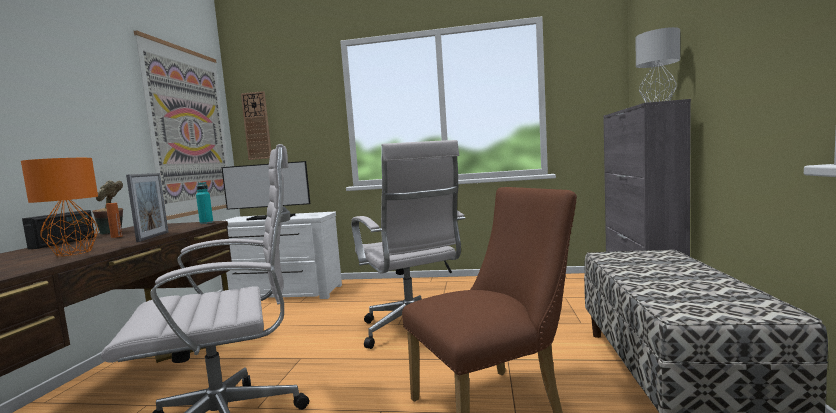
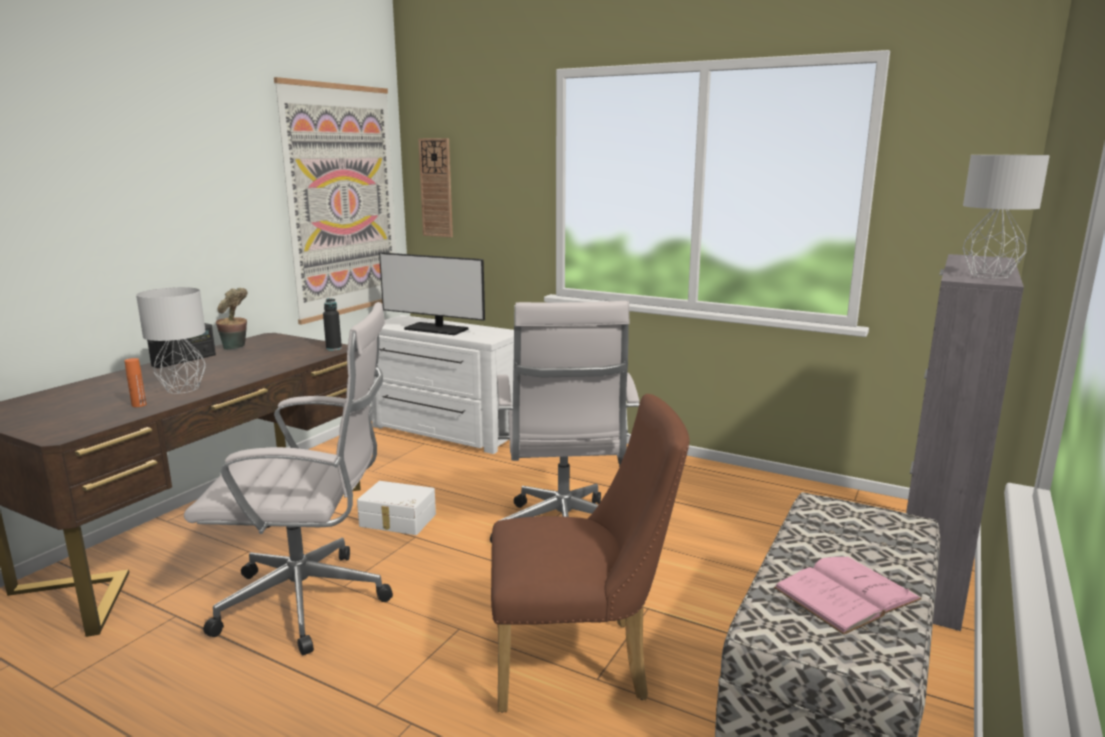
camera: 20 degrees right, 10 degrees up
orange table lamp [21,158,99,256] -> grey table lamp [136,287,206,394]
orange bottle [106,203,122,238] -> orange bottle moved to [125,358,147,407]
picture frame [126,173,169,242] -> none
turquoise bottle [196,182,213,224] -> black bottle [323,298,342,351]
none -> white storage box [357,481,436,535]
none -> pink book [774,556,922,635]

